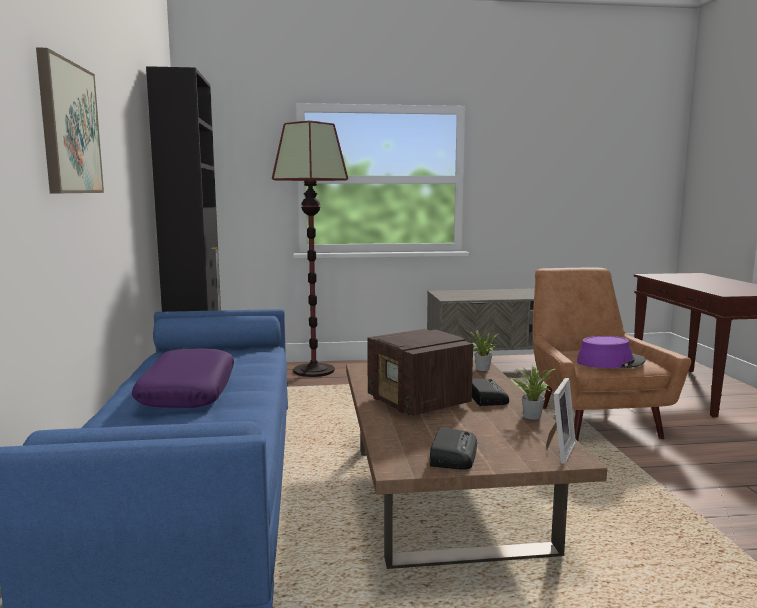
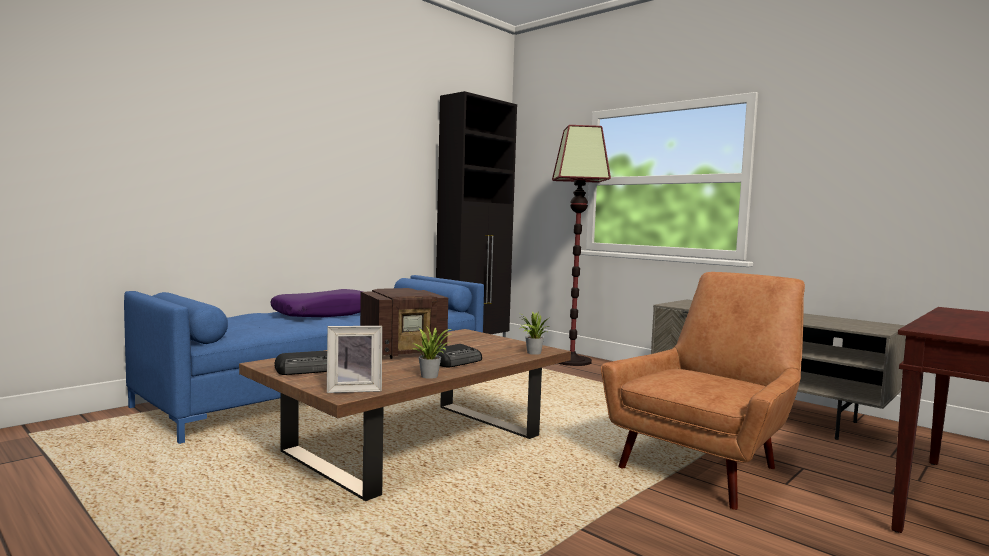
camera: 50 degrees right, 5 degrees down
picture [36,47,104,193] -> none
radio [367,329,473,416] -> radio turned 135 degrees counterclockwise [360,288,448,359]
purple hat [577,336,645,368] -> none

